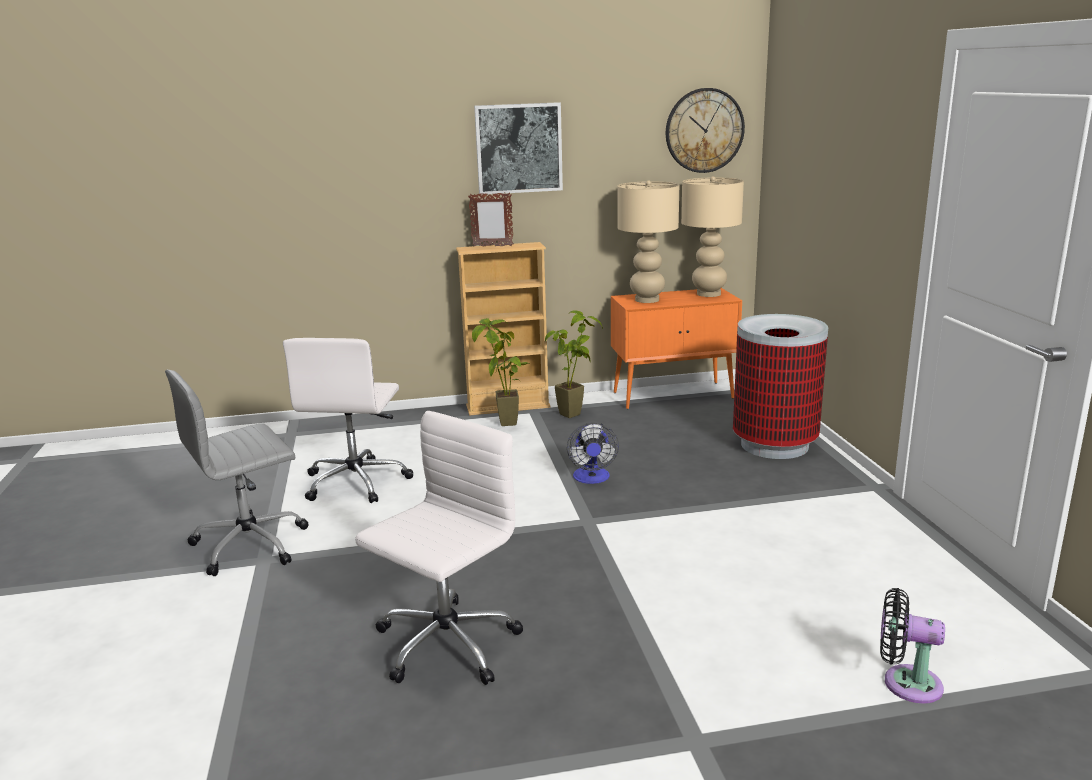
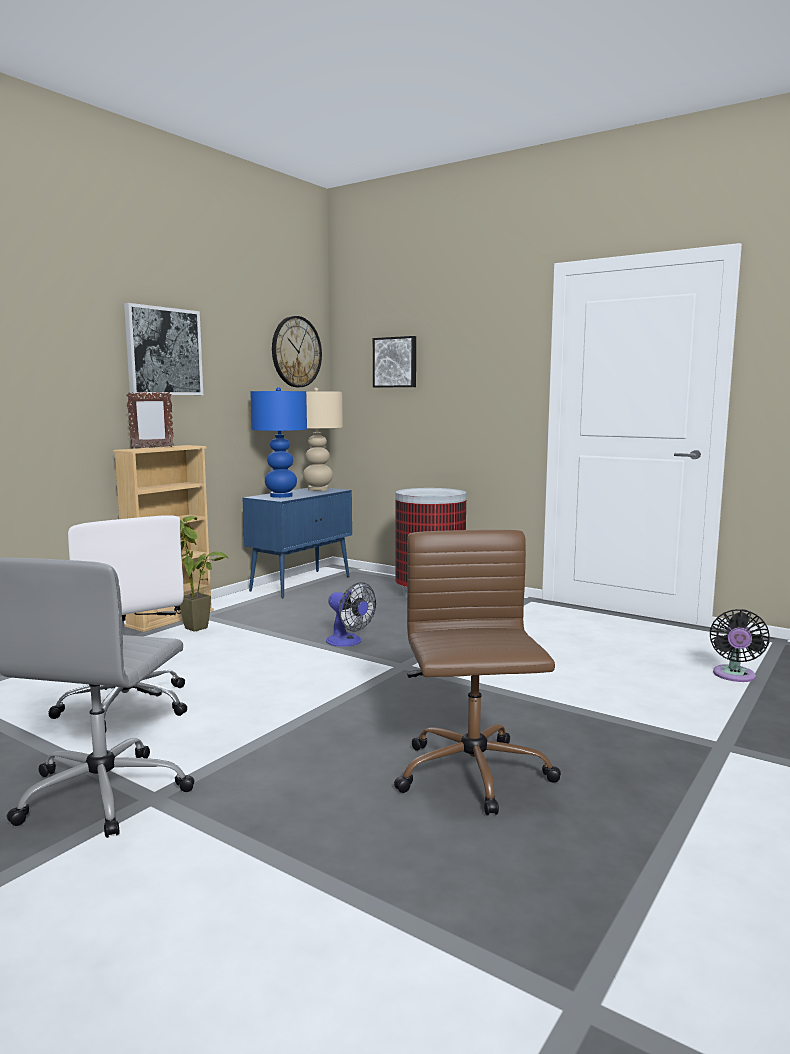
camera: 45 degrees left, 10 degrees down
white office chair [355,411,523,685] -> brown office chair [394,530,561,815]
potted plant [545,310,603,418] -> none
orange cabinet [611,288,742,409] -> blue cabinet [242,488,352,598]
beige table lamp [617,180,679,303] -> blue table lamp [250,387,307,498]
black fan [880,588,945,704] -> black fan turned 45 degrees counterclockwise [710,609,770,682]
none -> picture [373,336,416,388]

